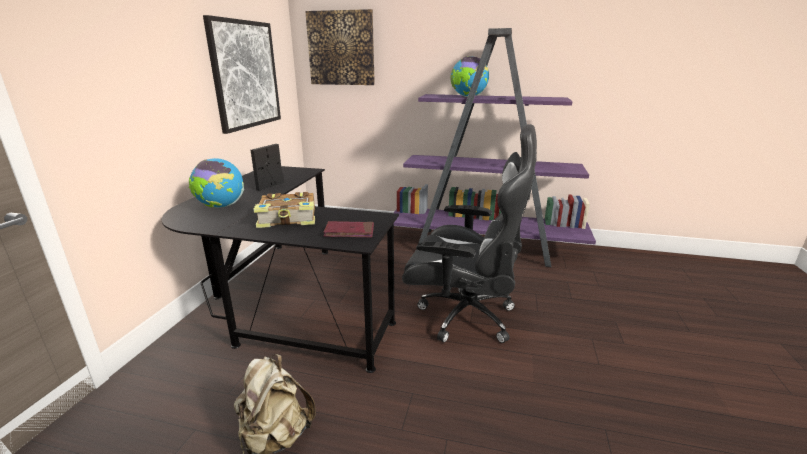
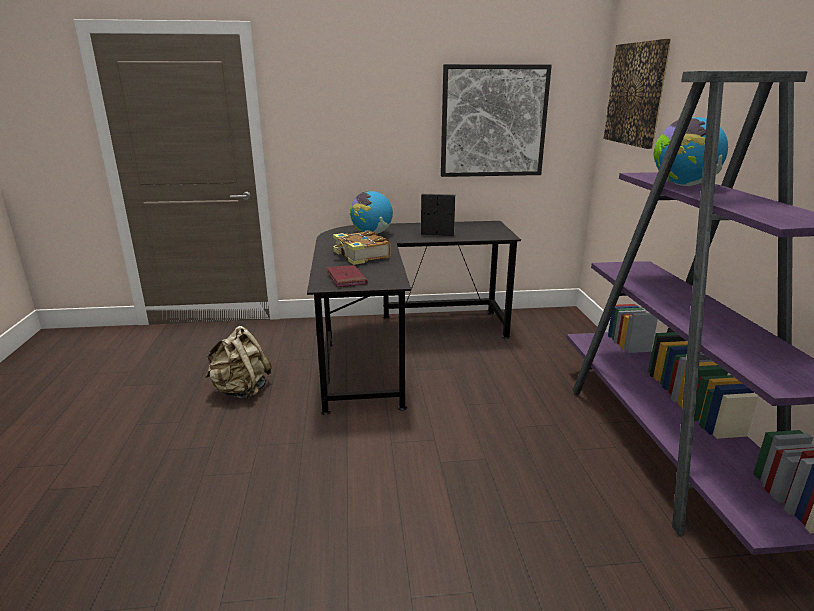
camera: 70 degrees right, 0 degrees up
black office chair [402,124,537,343] -> none

